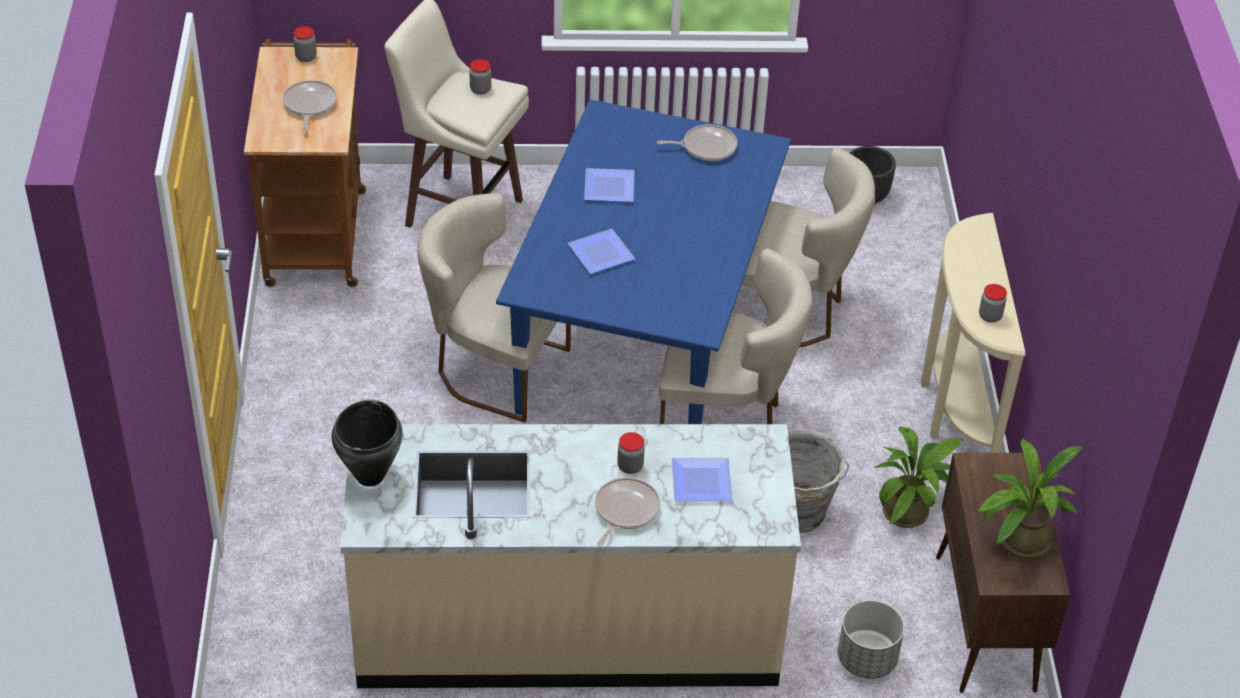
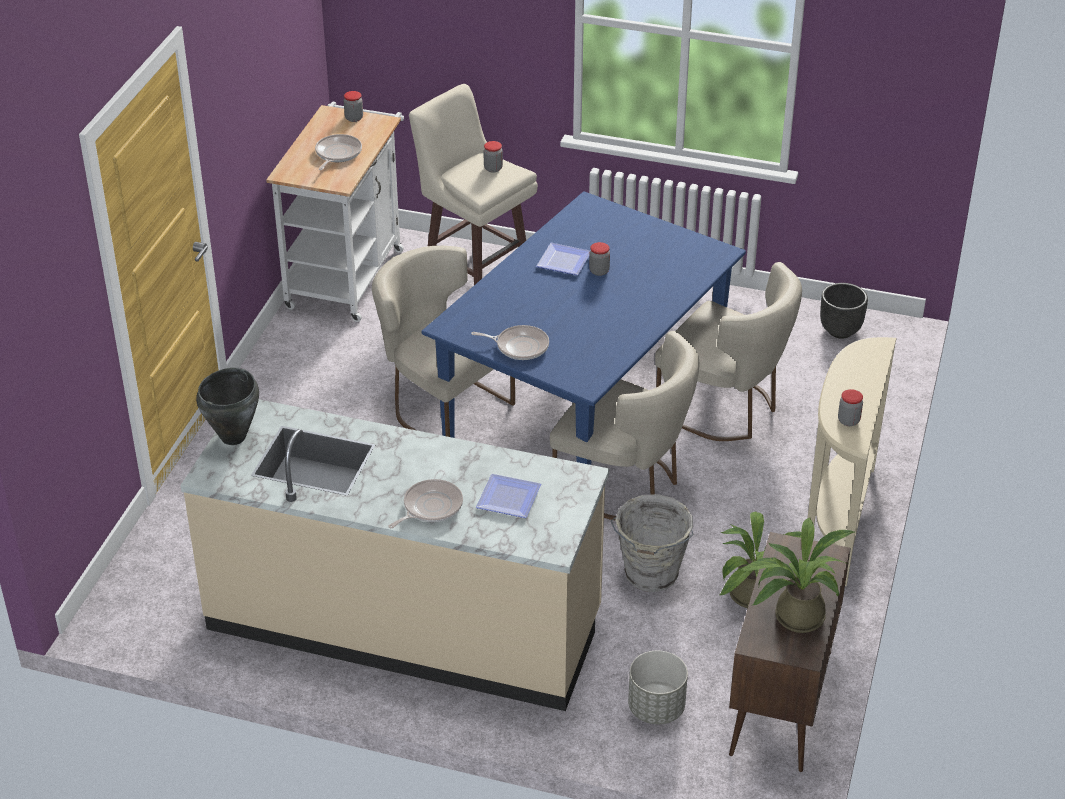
camera: 20 degrees right, 5 degrees down
brown cart [244,39,366,287] -> white cart [266,102,404,322]
plate [568,229,635,274] -> none
jar [617,432,645,474] -> jar moved to [589,242,610,276]
frying pan [657,124,737,161] -> frying pan moved to [471,325,549,360]

